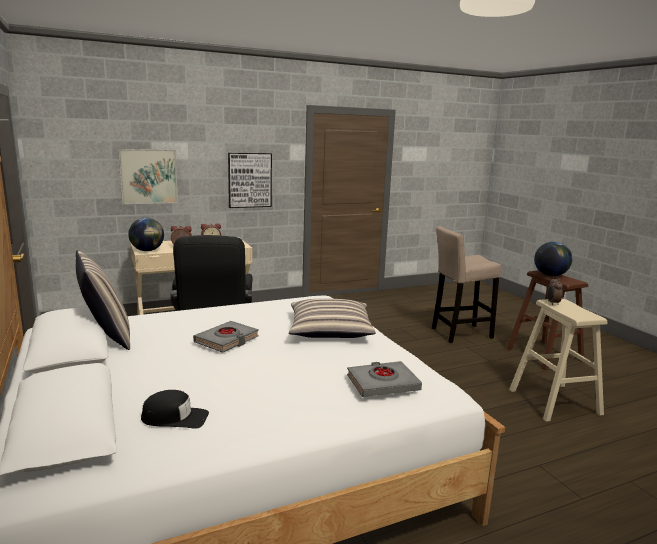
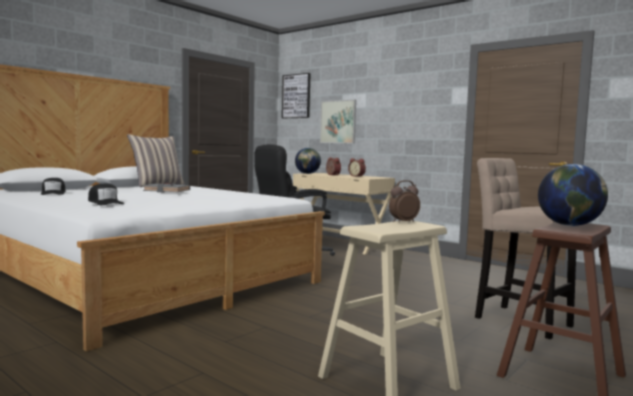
camera: 65 degrees right, 10 degrees down
picture [228,153,272,208] -> picture moved to [282,73,311,118]
pillow [289,299,376,338] -> none
grey book [347,361,422,397] -> black cap [88,184,124,205]

